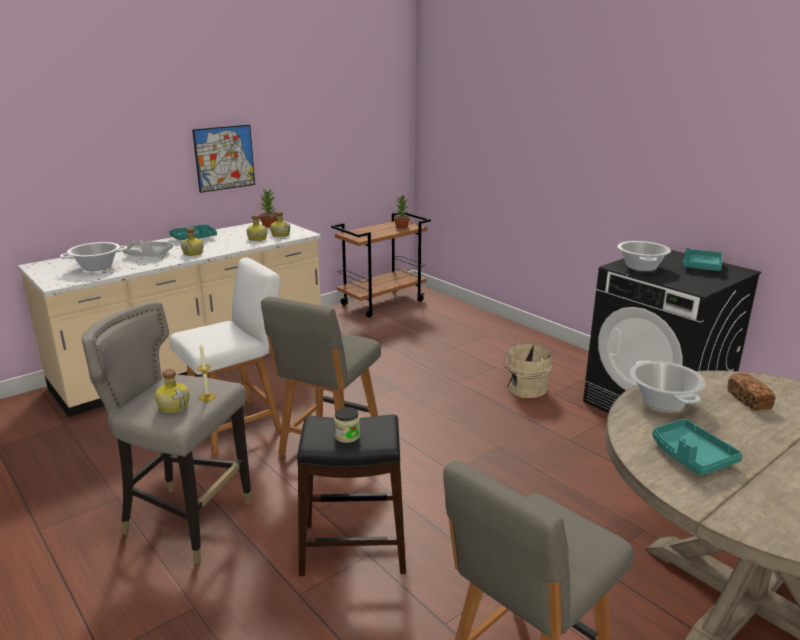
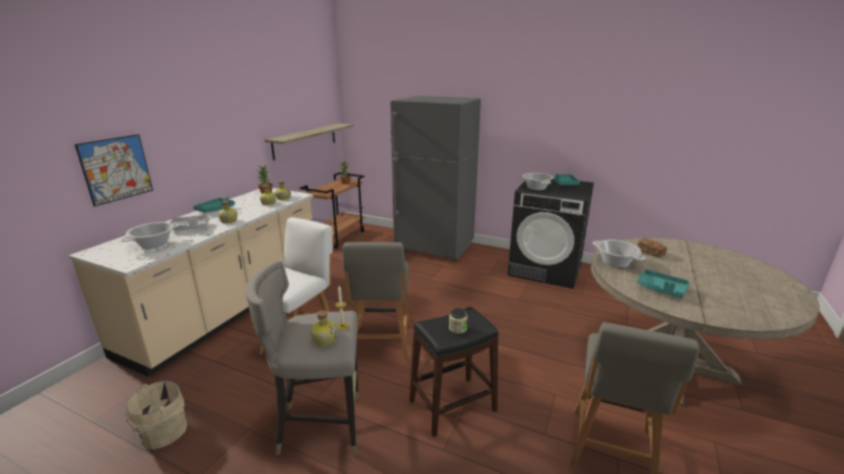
camera: 25 degrees left, 0 degrees up
picture [192,125,255,193] -> picture moved to [75,134,153,207]
beige bucket [503,342,552,398] -> beige bucket moved to [126,381,187,450]
none -> shelf [264,123,354,160]
none -> grey fridge [390,96,481,260]

